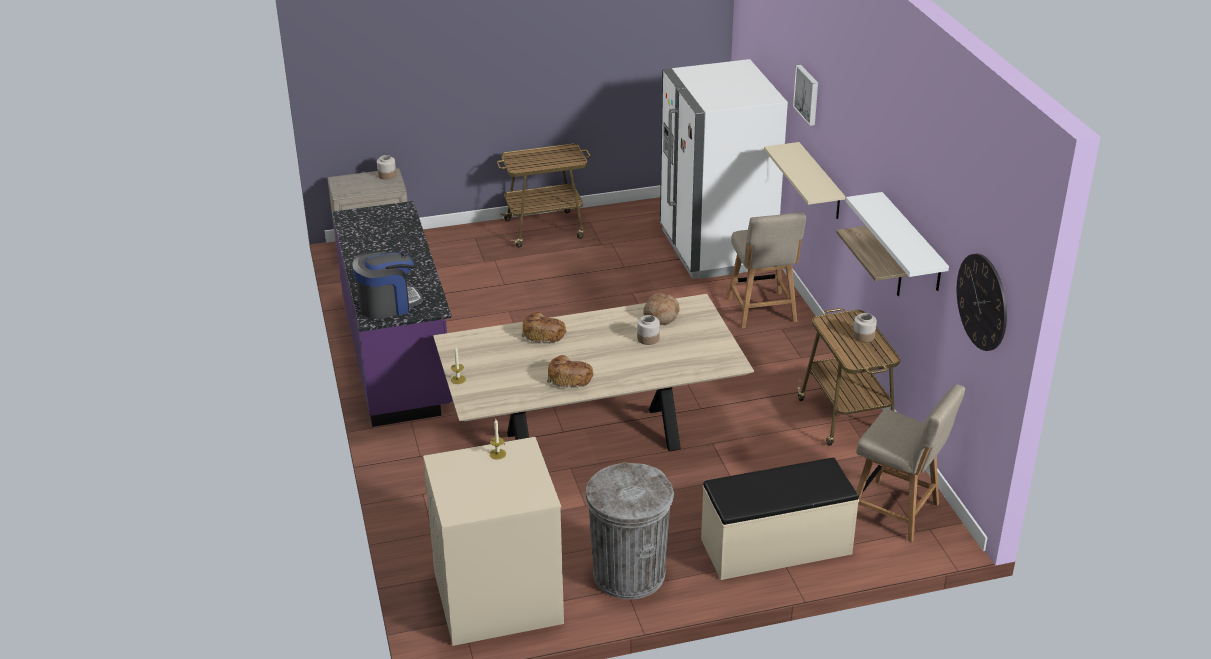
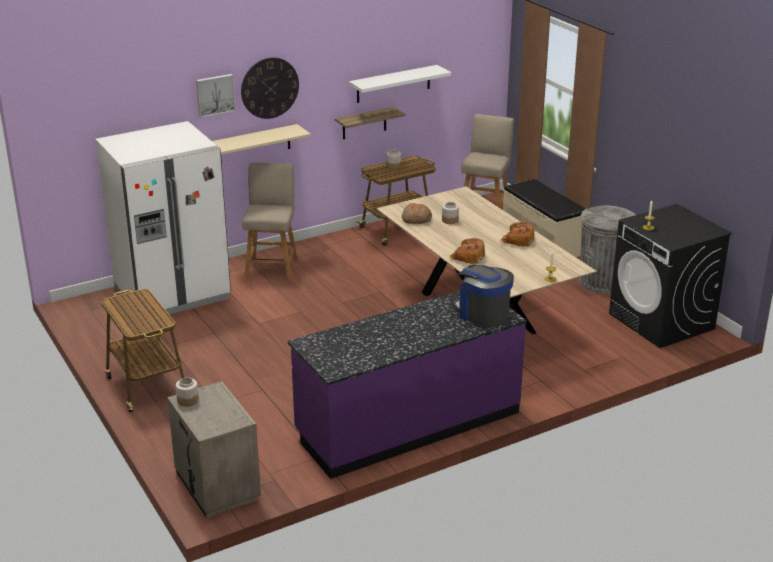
camera: 105 degrees left, 5 degrees down
beige washing machine [423,437,564,646] -> black washing machine [609,204,732,348]
beige chair [727,212,806,328] -> beige chair turned 60 degrees counterclockwise [242,163,298,280]
wall clock [957,254,1007,351] -> wall clock moved to [241,57,299,119]

